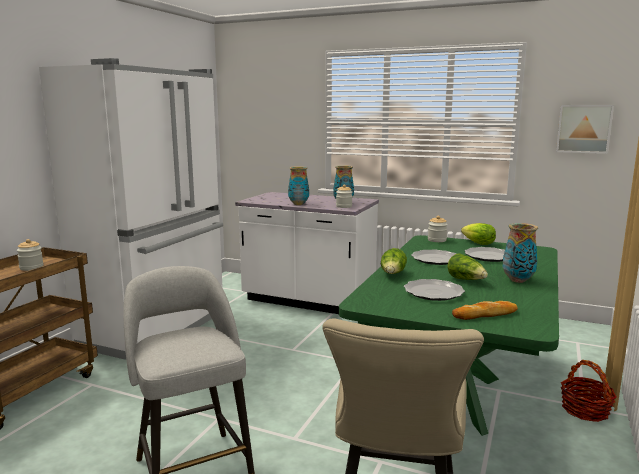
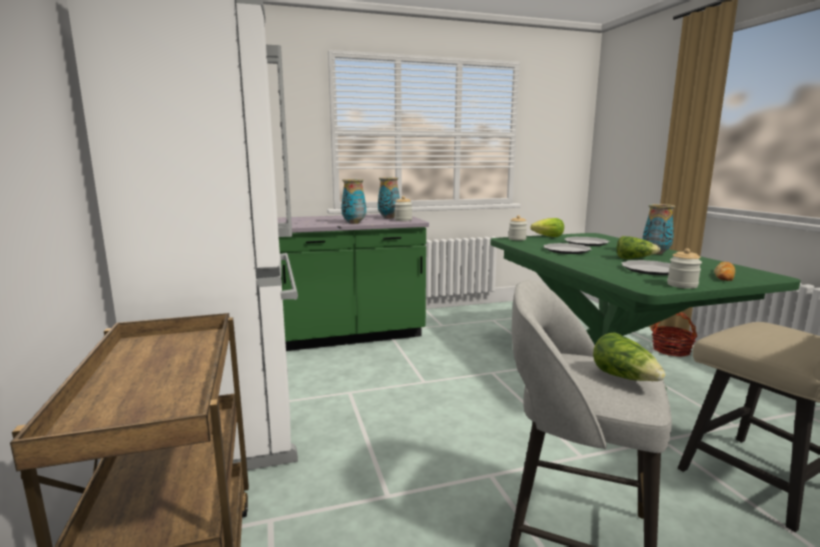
camera: 40 degrees left, 0 degrees up
jar [17,239,44,271] -> jar moved to [667,248,702,289]
white counter [235,192,379,314] -> green counter [278,214,429,351]
lettuce [381,248,407,274] -> lettuce moved to [593,332,665,381]
picture [556,105,614,154] -> none

